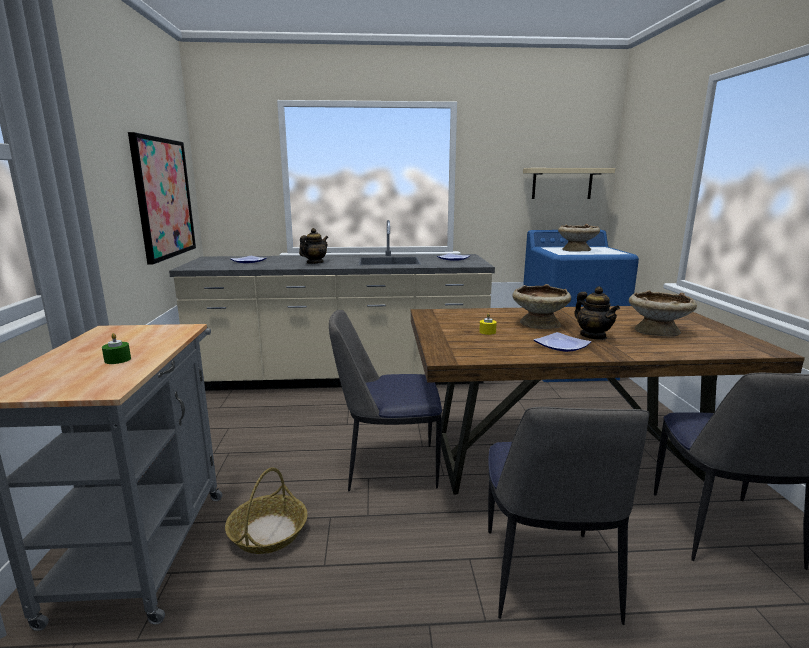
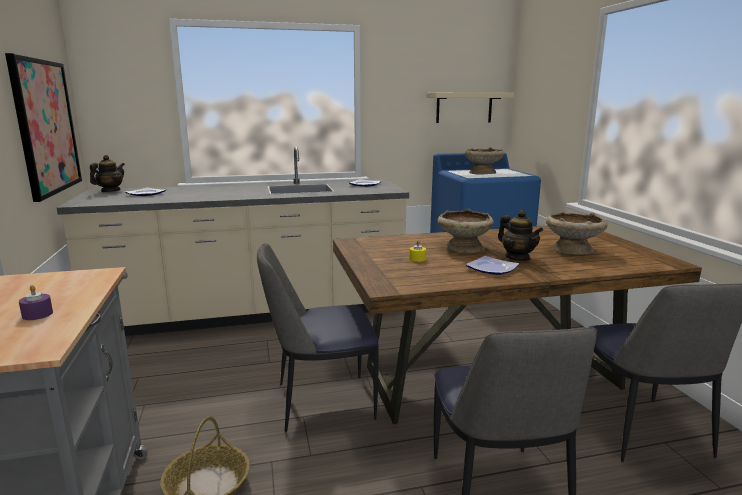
camera: 10 degrees left, 0 degrees up
green candle [102,333,131,364] -> purple candle [19,285,53,320]
teapot [299,228,328,264] -> teapot moved to [90,155,125,192]

